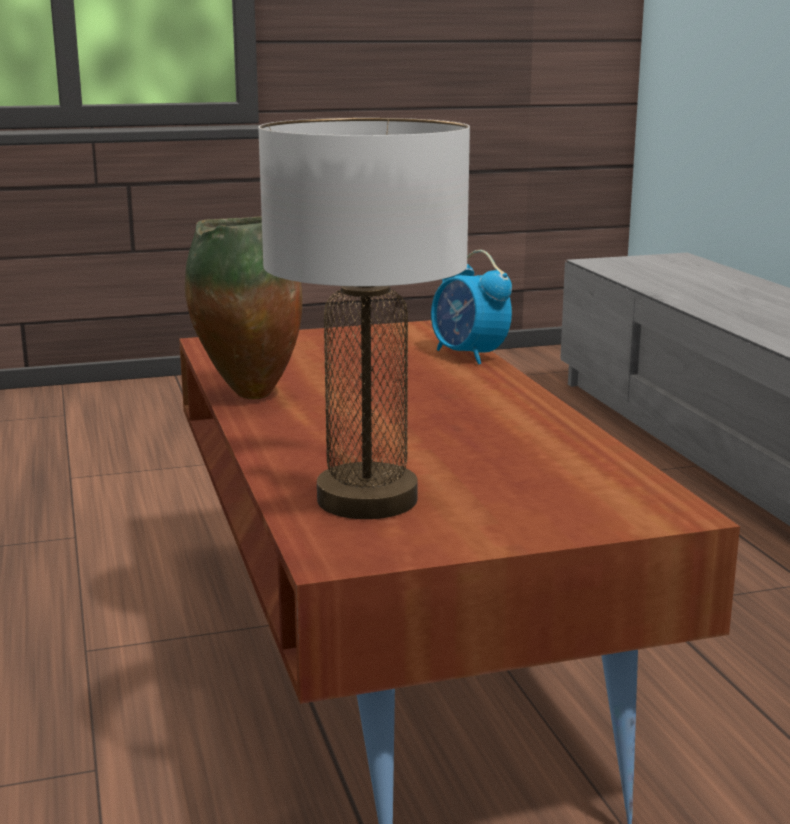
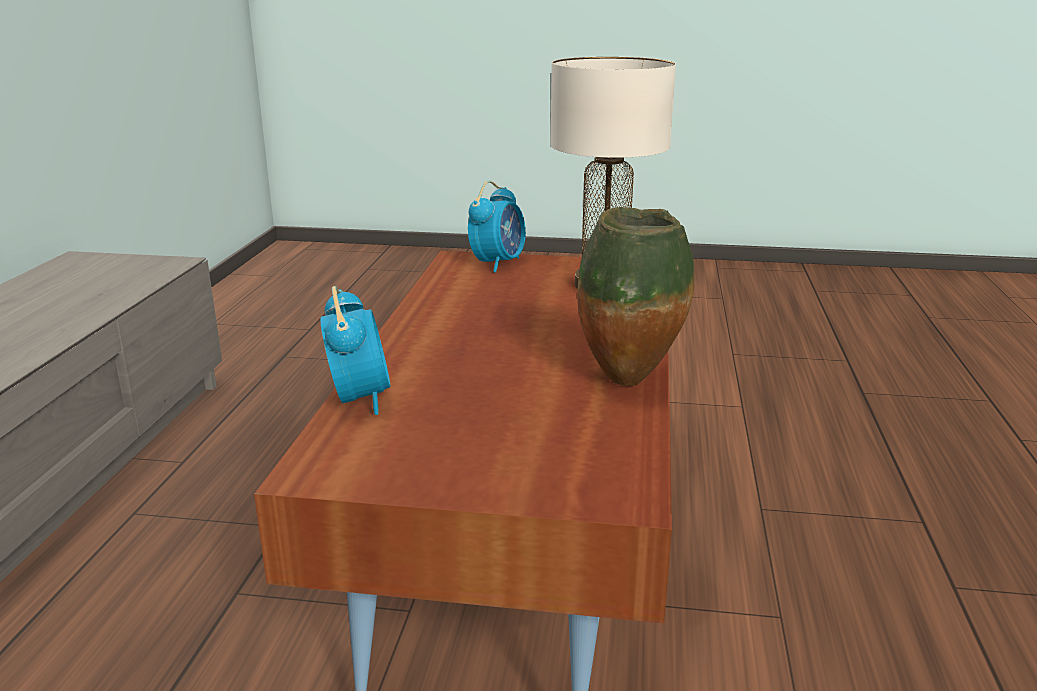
camera: 155 degrees left, 5 degrees up
none -> alarm clock [468,181,526,273]

